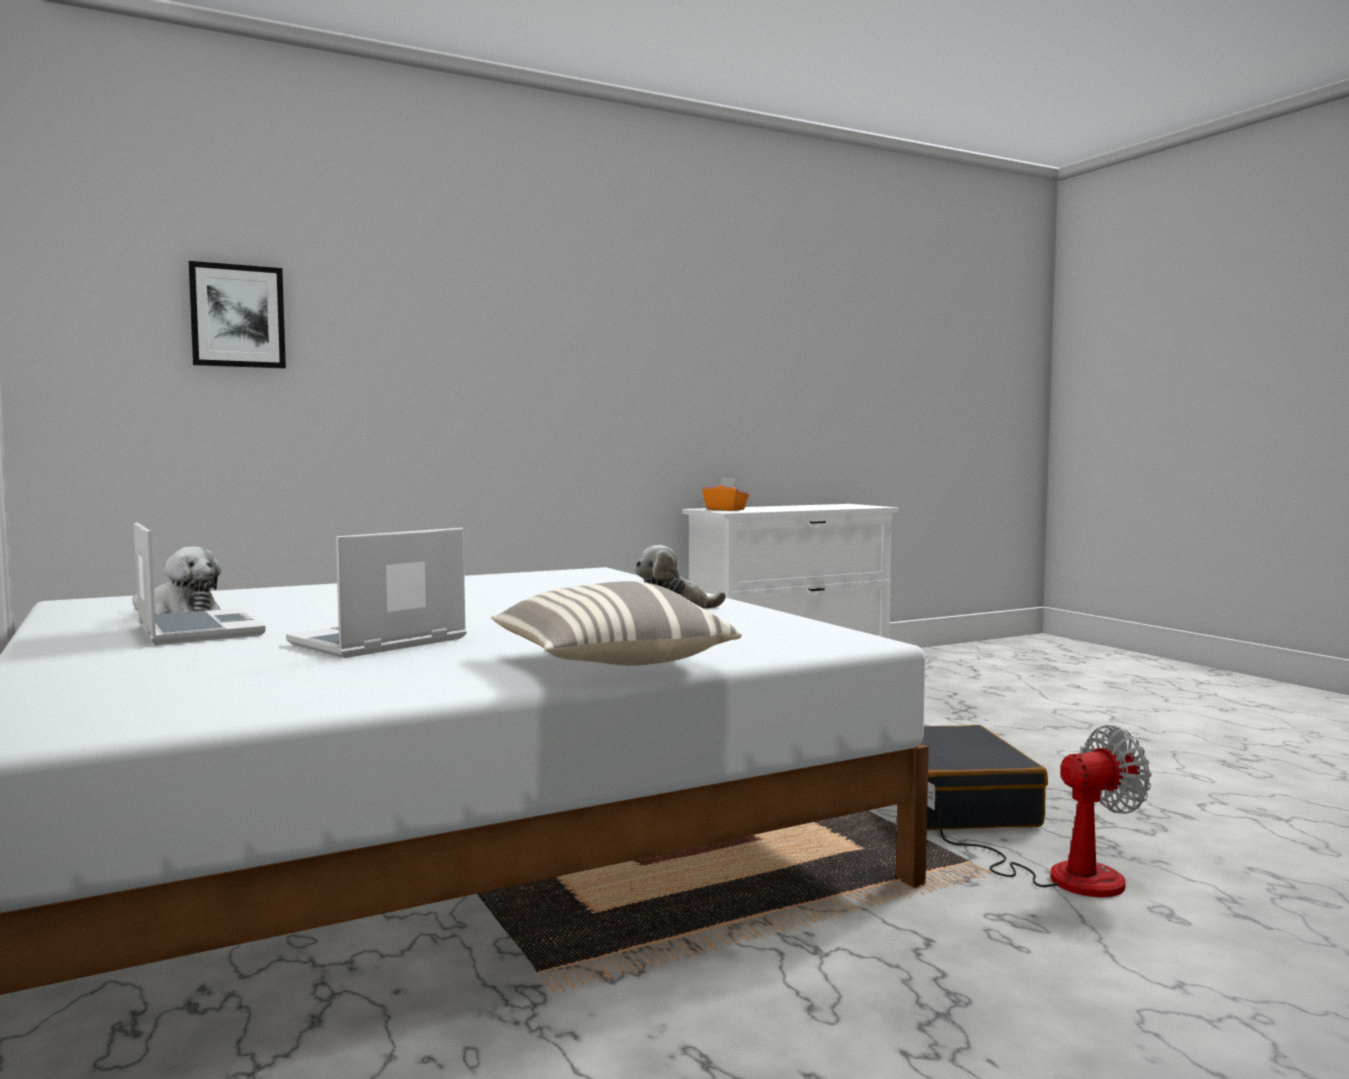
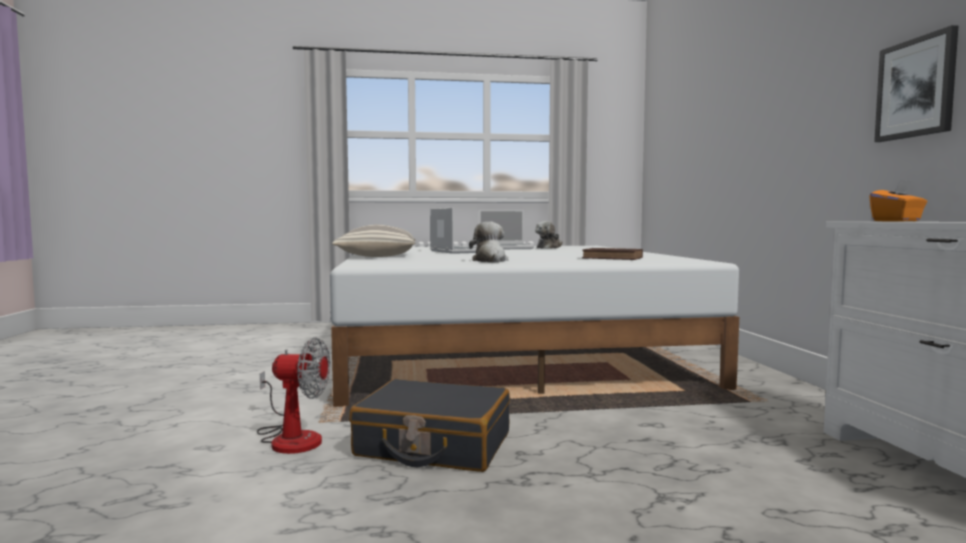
camera: 110 degrees right, 0 degrees up
picture [189,261,286,368] -> picture moved to [874,25,958,142]
fan [927,725,1152,897] -> fan turned 90 degrees counterclockwise [257,337,330,454]
none -> brown book [582,248,643,260]

